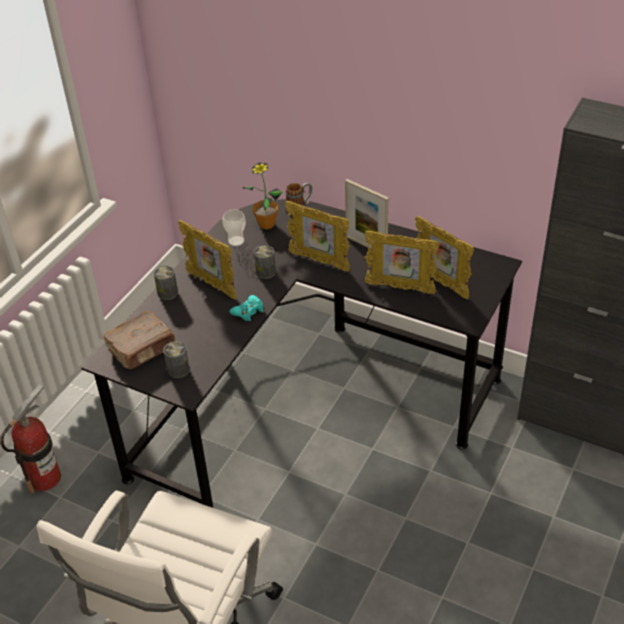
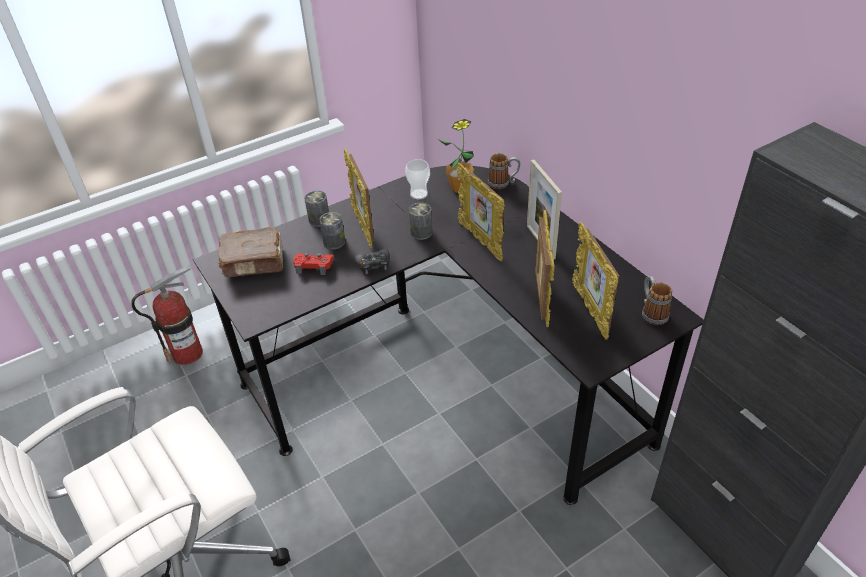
camera: 30 degrees right, 0 degrees up
can [163,341,190,378] -> can moved to [319,212,345,249]
turquoise game controller [229,295,264,321] -> black game controller [354,249,390,274]
picture frame [365,231,439,294] -> picture frame turned 135 degrees counterclockwise [535,210,555,327]
none -> red game controller [293,252,334,275]
none -> mug [642,276,672,325]

